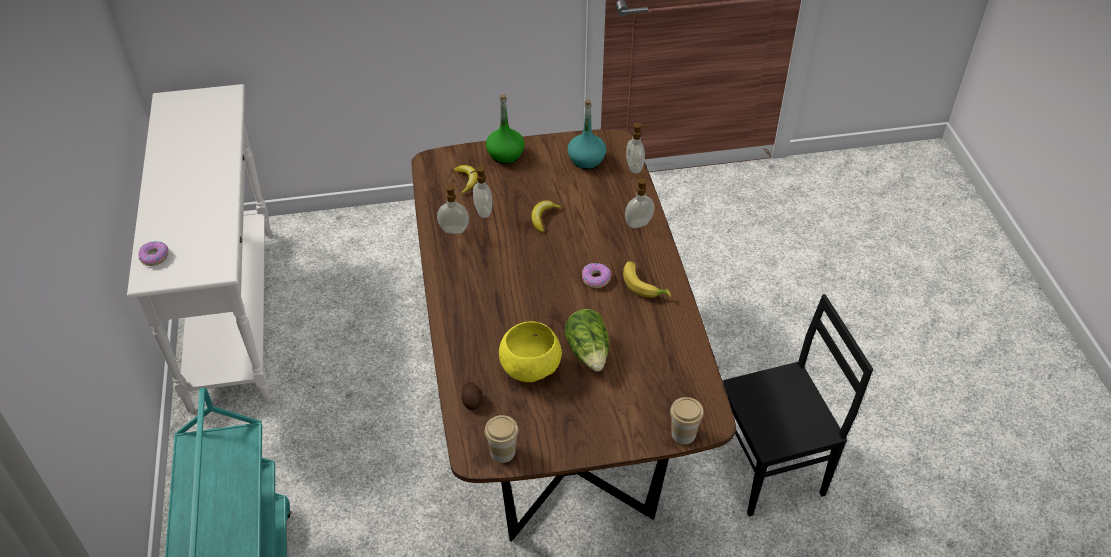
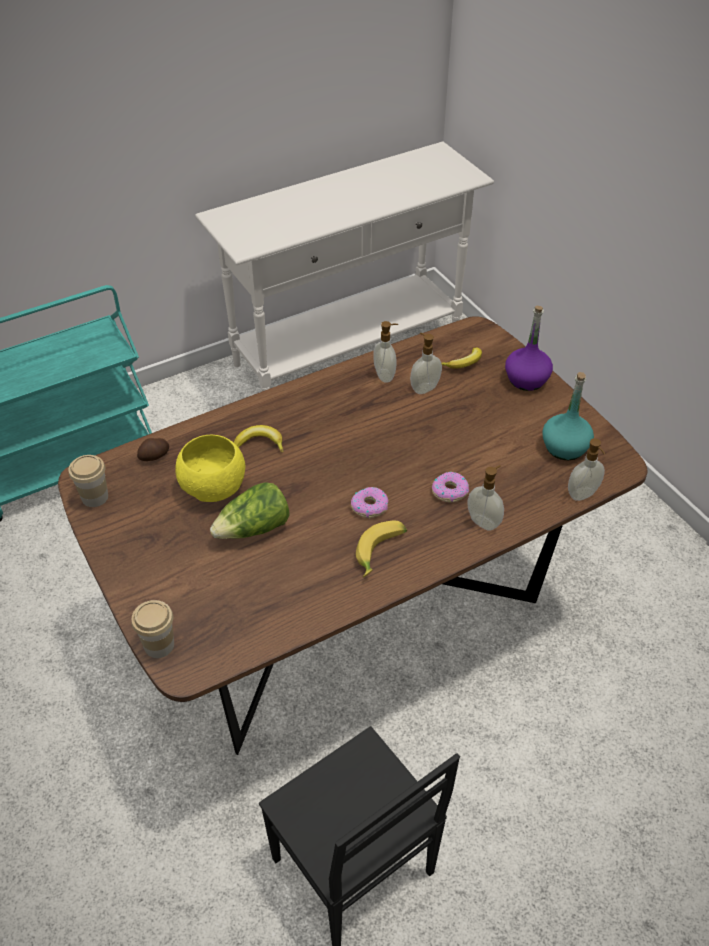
camera: 70 degrees right, 0 degrees up
donut [138,241,169,266] -> donut moved to [432,472,469,502]
green bottle [486,94,524,164] -> purple bottle [505,306,553,391]
banana [531,200,562,233] -> banana moved to [234,425,283,453]

